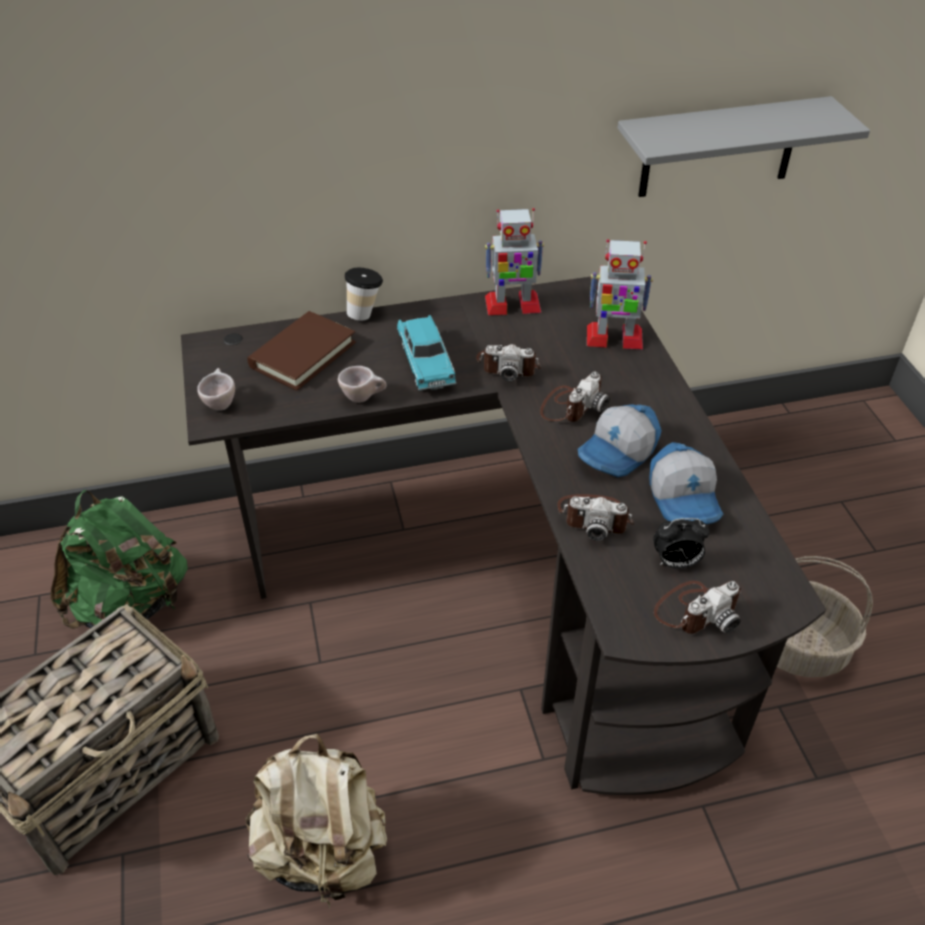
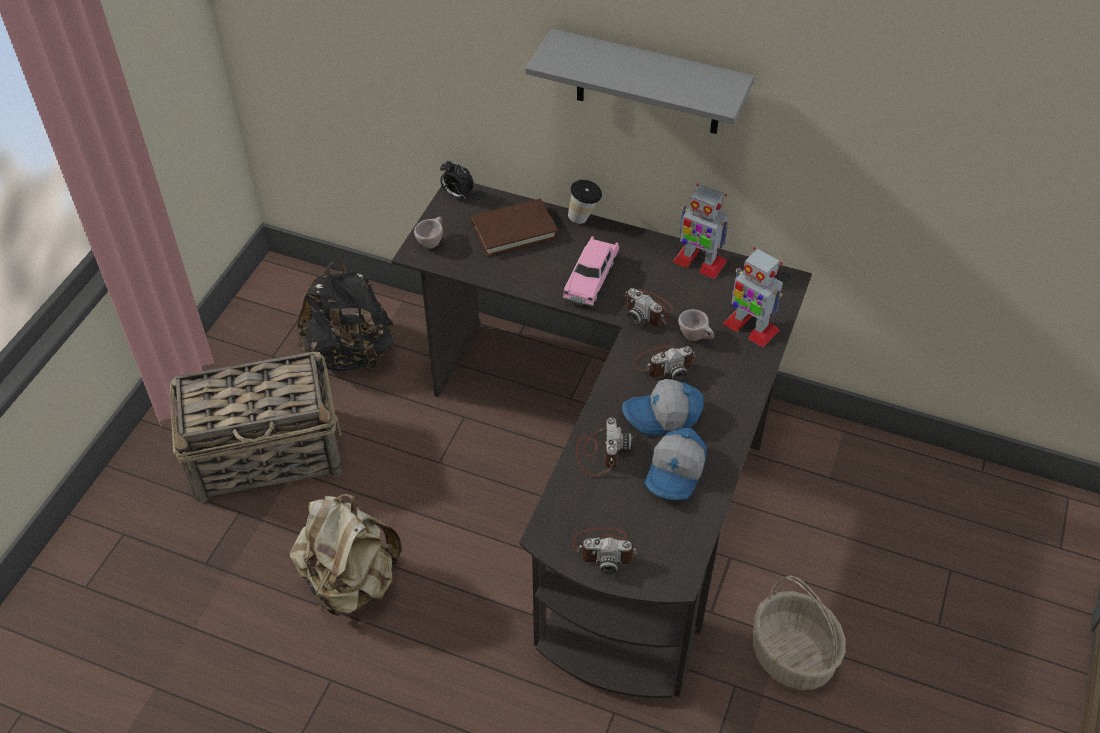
camera: 35 degrees right, 5 degrees up
green backpack [51,490,188,629] -> black backpack [297,259,394,372]
beige cup [338,366,387,403] -> beige cup moved to [678,309,714,341]
turquoise toy car [397,315,456,391] -> pink toy car [563,236,619,306]
camera [557,494,634,541] -> camera turned 135 degrees counterclockwise [576,417,633,477]
grey shelf [618,96,870,197] -> grey shelf moved to [525,29,755,134]
alarm clock [653,518,710,569] -> alarm clock moved to [440,160,474,200]

